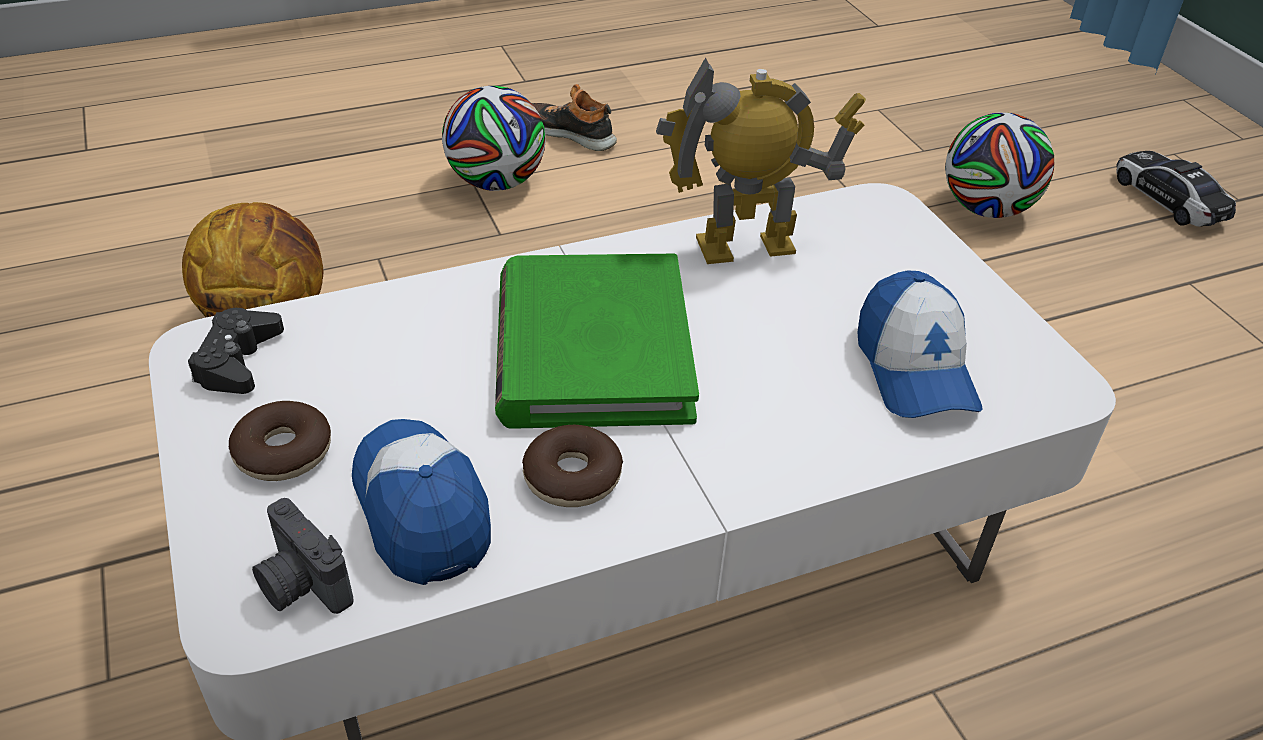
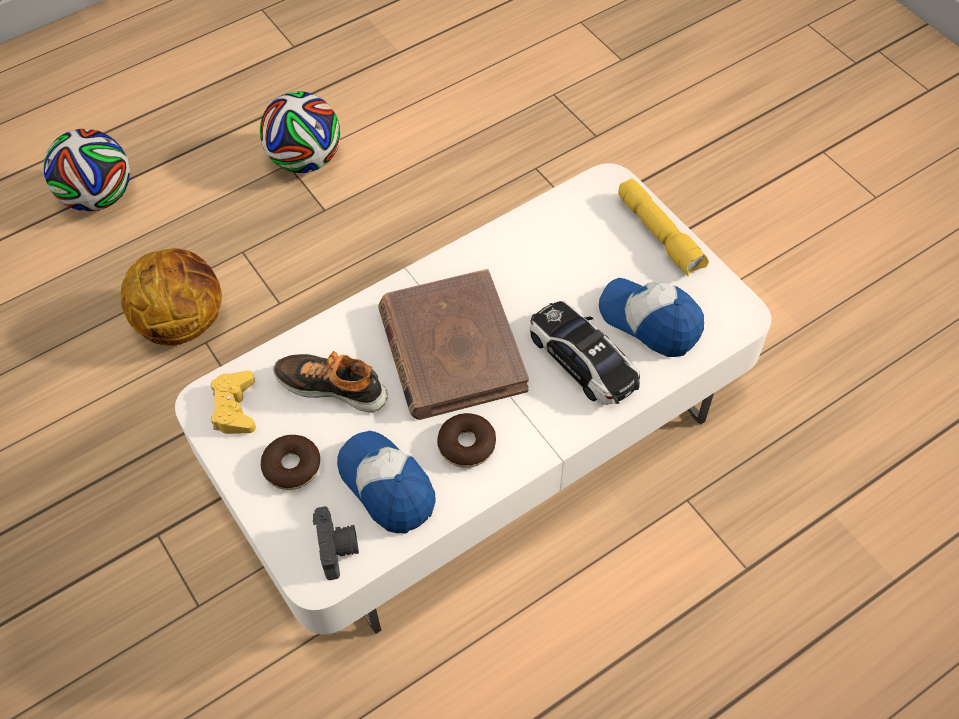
camera: 10 degrees left, 15 degrees up
black game controller [188,308,284,394] -> yellow game controller [211,371,256,434]
camera [252,498,354,614] -> camera turned 135 degrees counterclockwise [313,506,359,580]
green book [495,254,699,429] -> brown book [378,269,529,420]
shoe [532,84,617,151] -> shoe moved to [273,351,388,412]
toy robot [656,57,866,264] -> none
cap [857,270,983,418] -> cap turned 150 degrees clockwise [599,278,704,357]
football [945,113,1054,218] -> football moved to [43,129,130,211]
toy car [1116,151,1236,227] -> toy car moved to [530,301,640,405]
none -> yellow flashlight [618,178,709,276]

